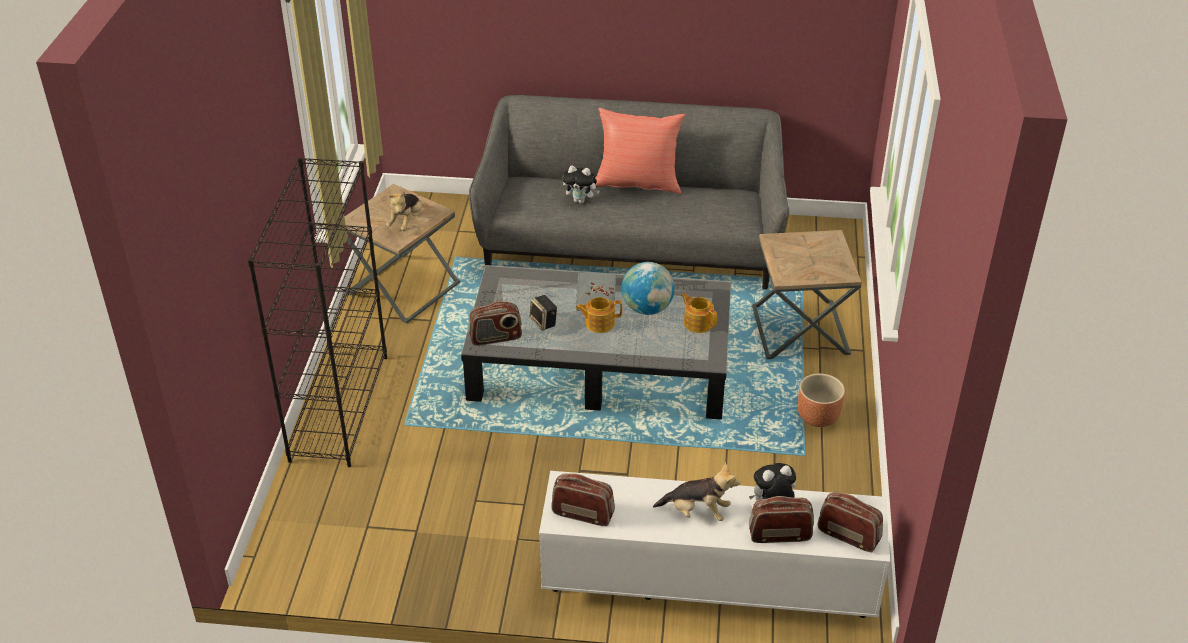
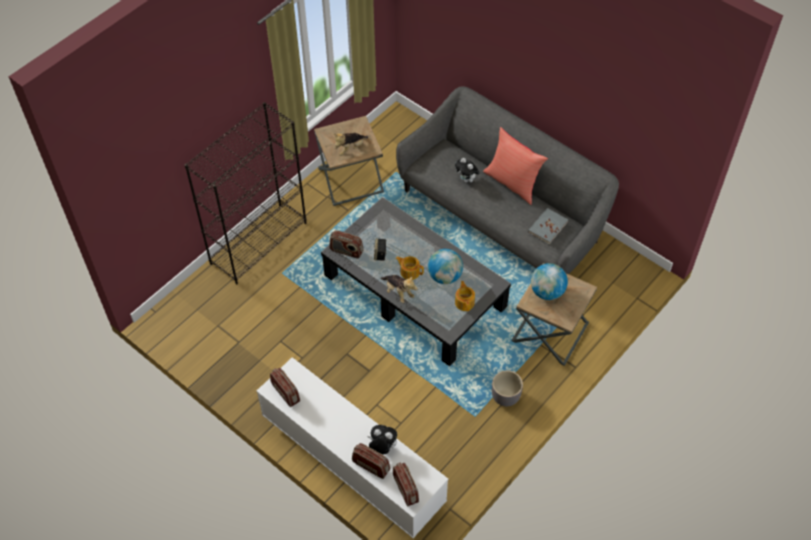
camera: 35 degrees right, 15 degrees up
grey book [576,273,616,311] -> grey book moved to [528,208,568,245]
plush toy [653,462,740,521] -> plush toy moved to [381,275,418,303]
brown planter [798,373,845,427] -> grey planter [492,370,523,406]
none -> globe [531,263,568,300]

